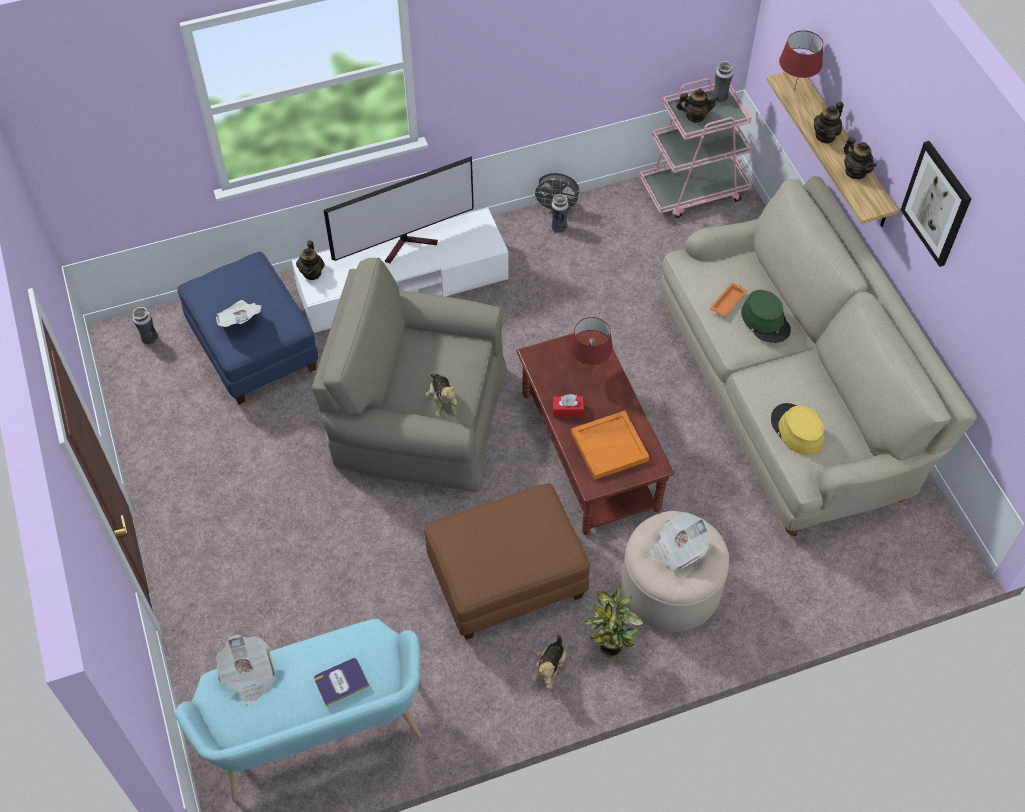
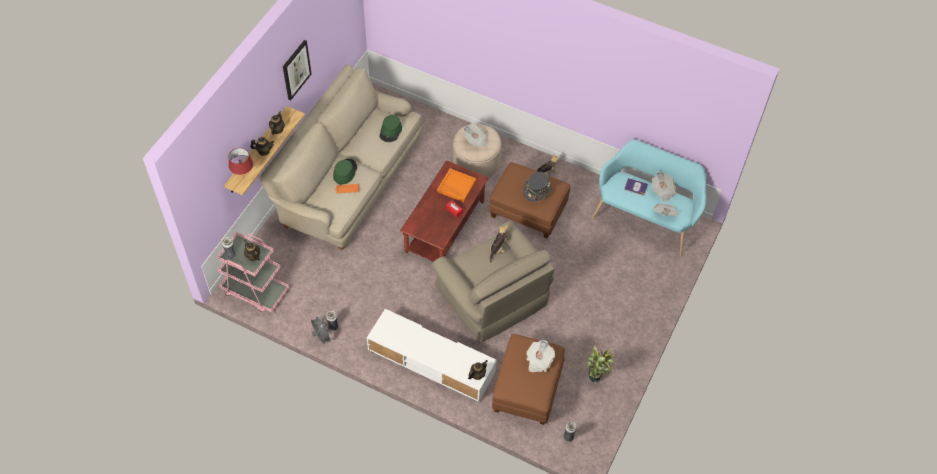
camera: 135 degrees left, 0 degrees up
blue ottoman [177,252,318,405] -> brown ottoman [492,334,565,425]
television [323,156,474,263] -> none
red table lamp [569,317,613,371] -> none
potted plant [583,583,643,658] -> potted plant moved to [587,346,614,383]
yellow hat [771,403,824,455] -> green hat [379,115,402,142]
none -> grey hat [523,172,552,202]
none -> newspaper [652,171,676,202]

